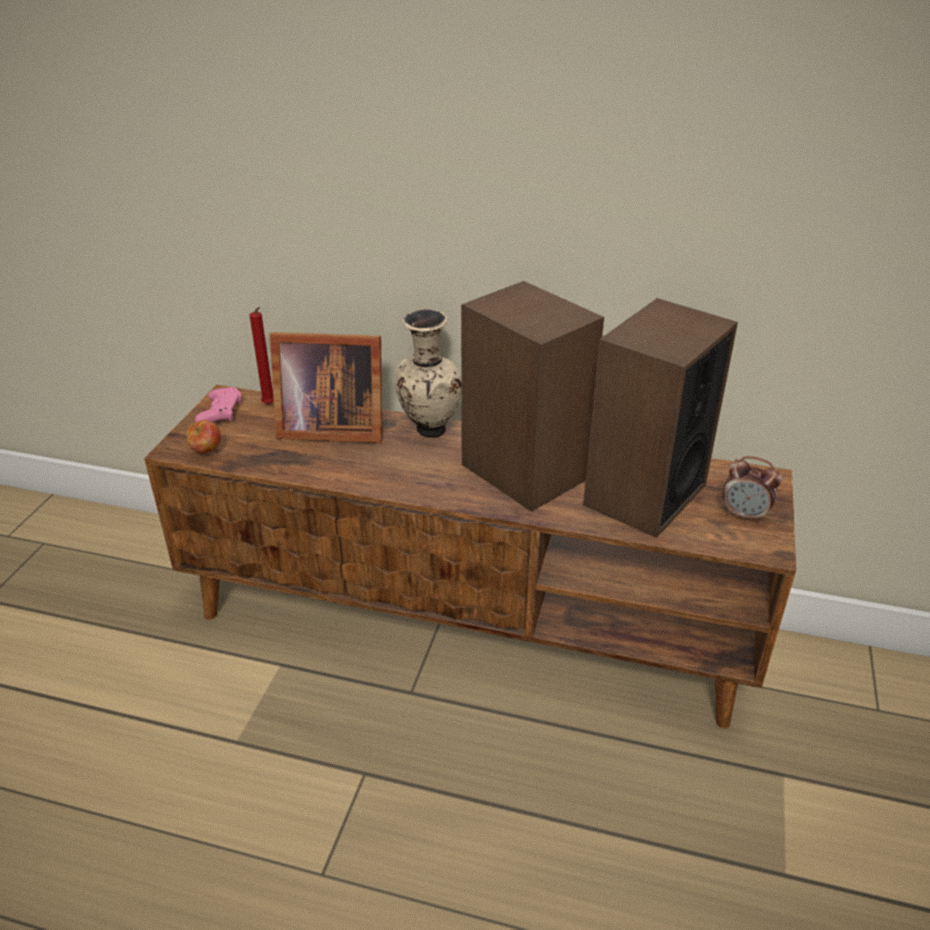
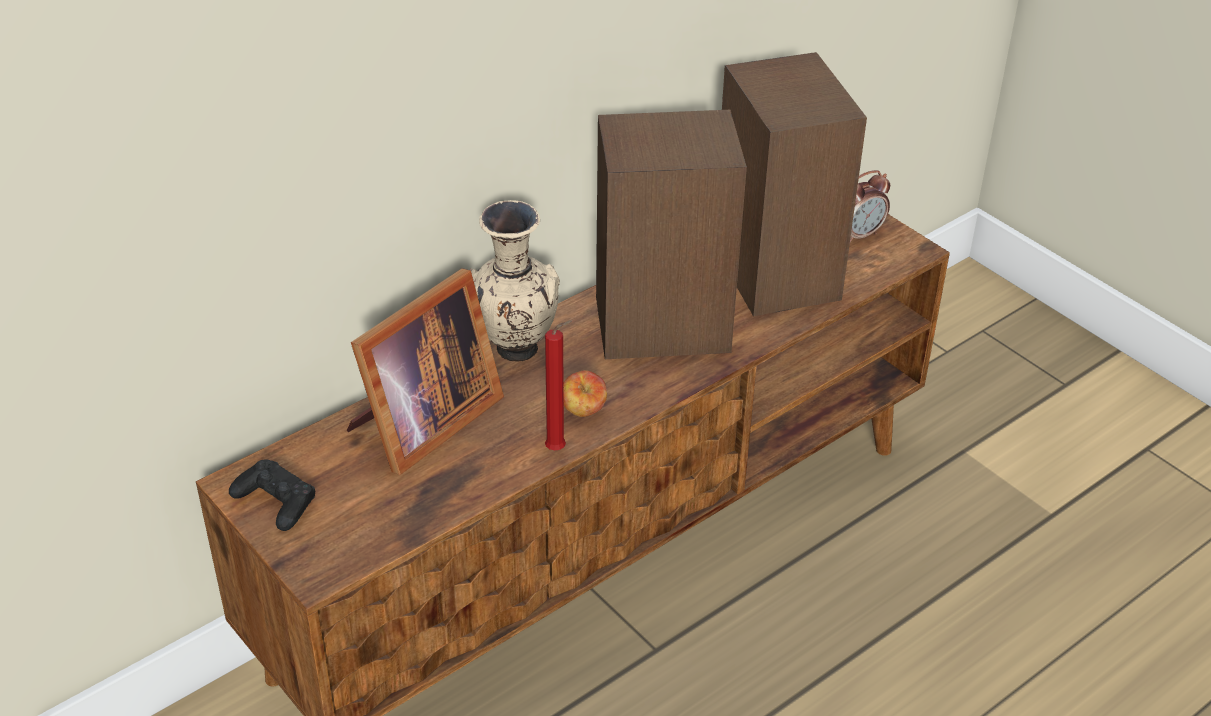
camera: 55 degrees left, 5 degrees up
apple [186,420,221,453] -> apple moved to [563,370,607,417]
pink game controller [195,387,242,422] -> black game controller [229,459,315,531]
red candle [250,307,274,405] -> red candle moved to [545,320,573,451]

